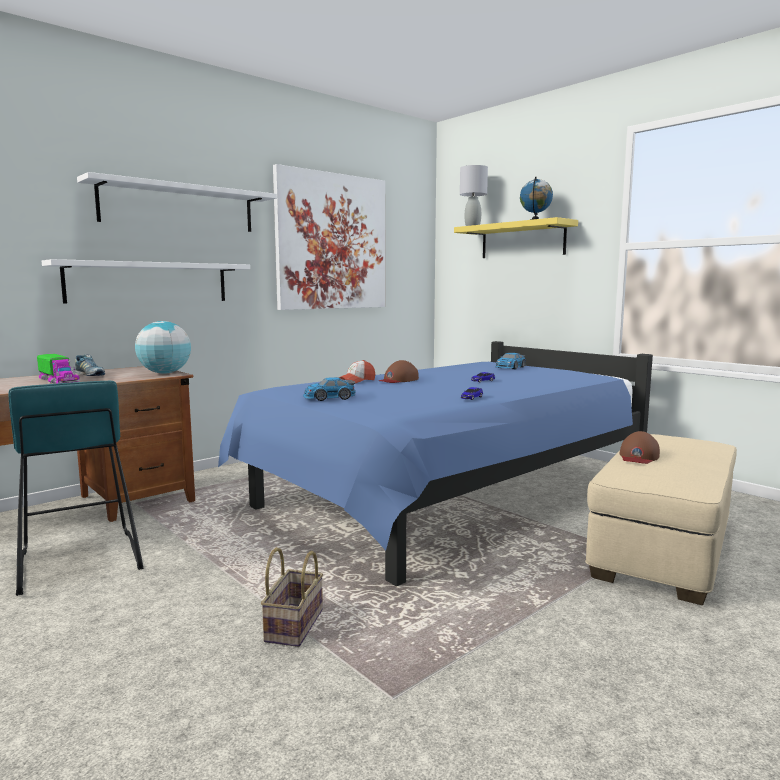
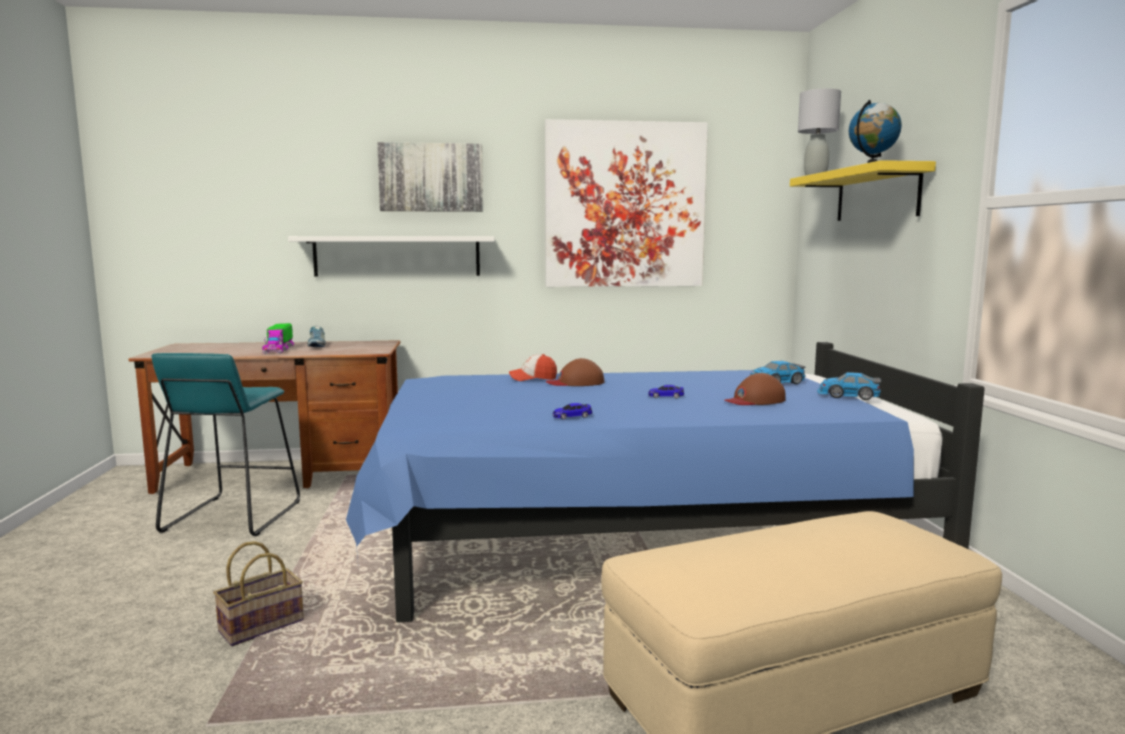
camera: 35 degrees right, 0 degrees up
white shelf [77,172,277,232] -> picture [377,142,483,212]
globe [135,321,191,374] -> none
toy car [303,377,356,401] -> toy car moved to [817,372,881,400]
brown cap [620,431,660,464] -> brown cap moved to [724,373,786,405]

